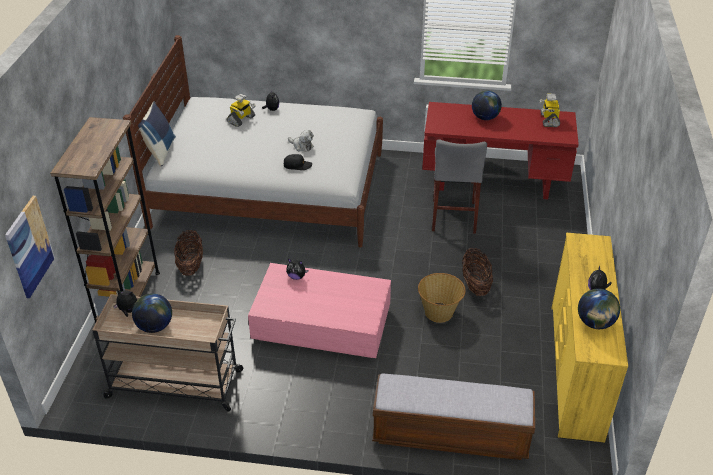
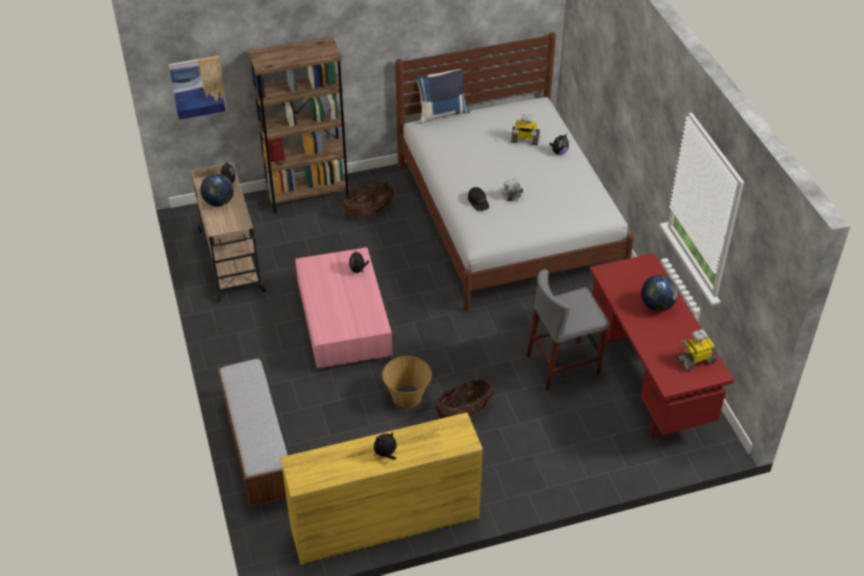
camera: 65 degrees right, 5 degrees up
globe [578,288,620,329] -> none

